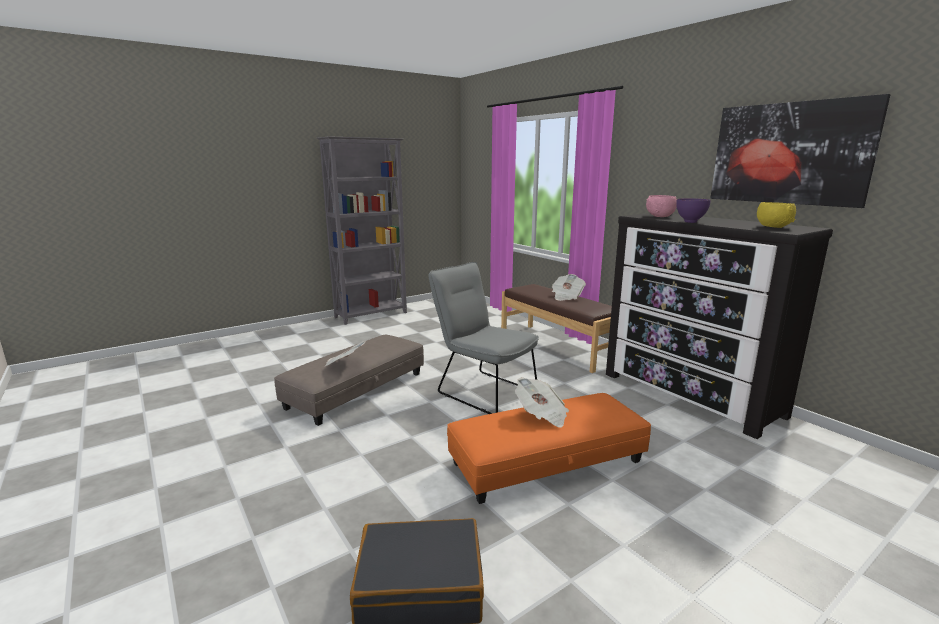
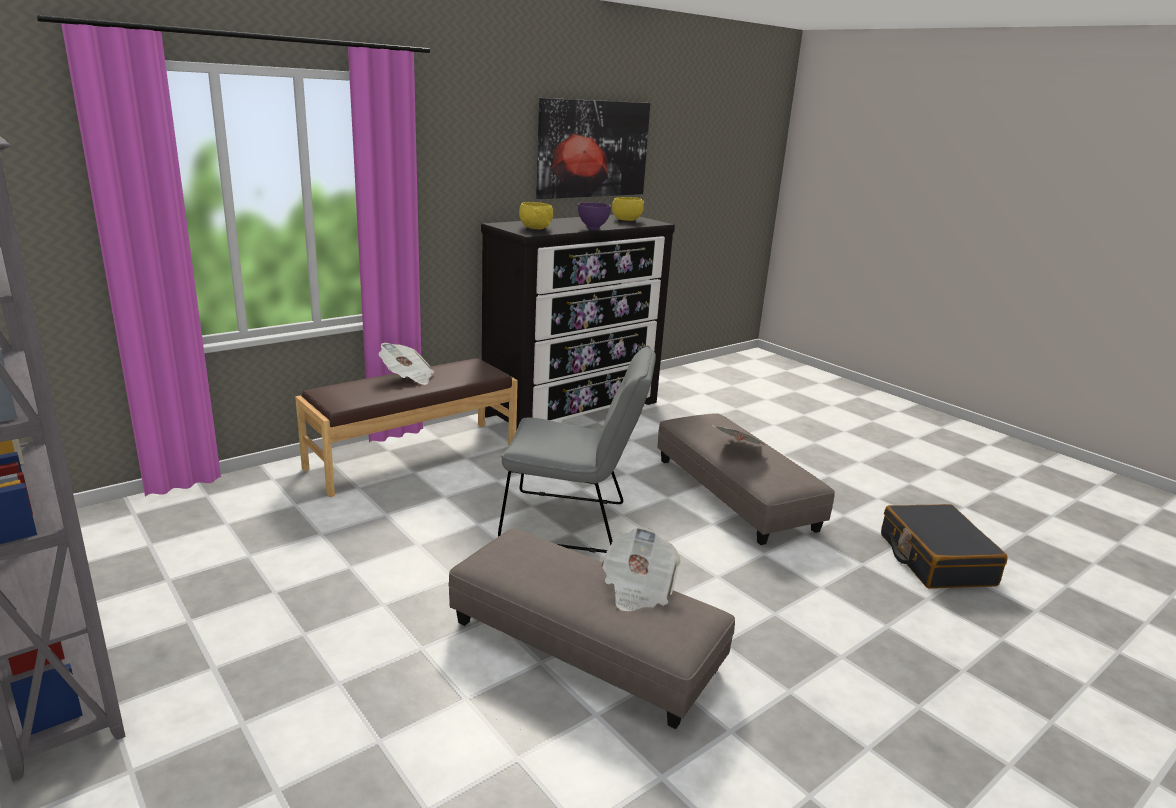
camera: 95 degrees left, 5 degrees up
grey chair [428,262,539,414] -> grey chair turned 120 degrees counterclockwise [498,345,656,553]
orange ottoman [447,393,651,504] -> grey ottoman [657,413,835,545]
pink bowl [646,195,677,217] -> yellow bowl [519,202,553,229]

